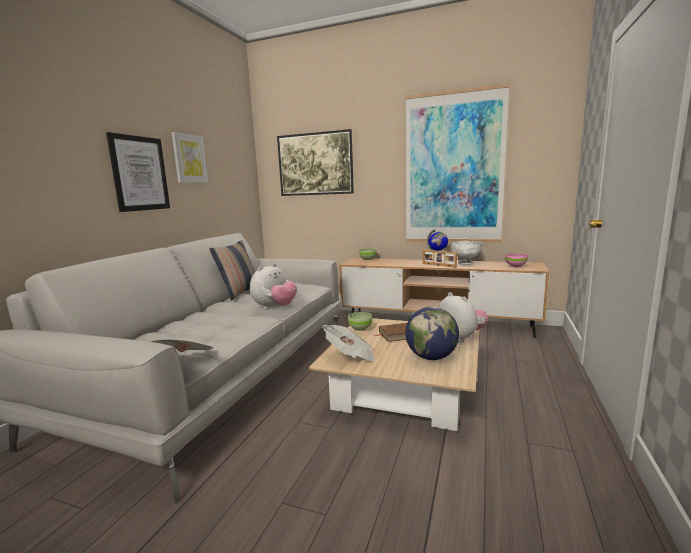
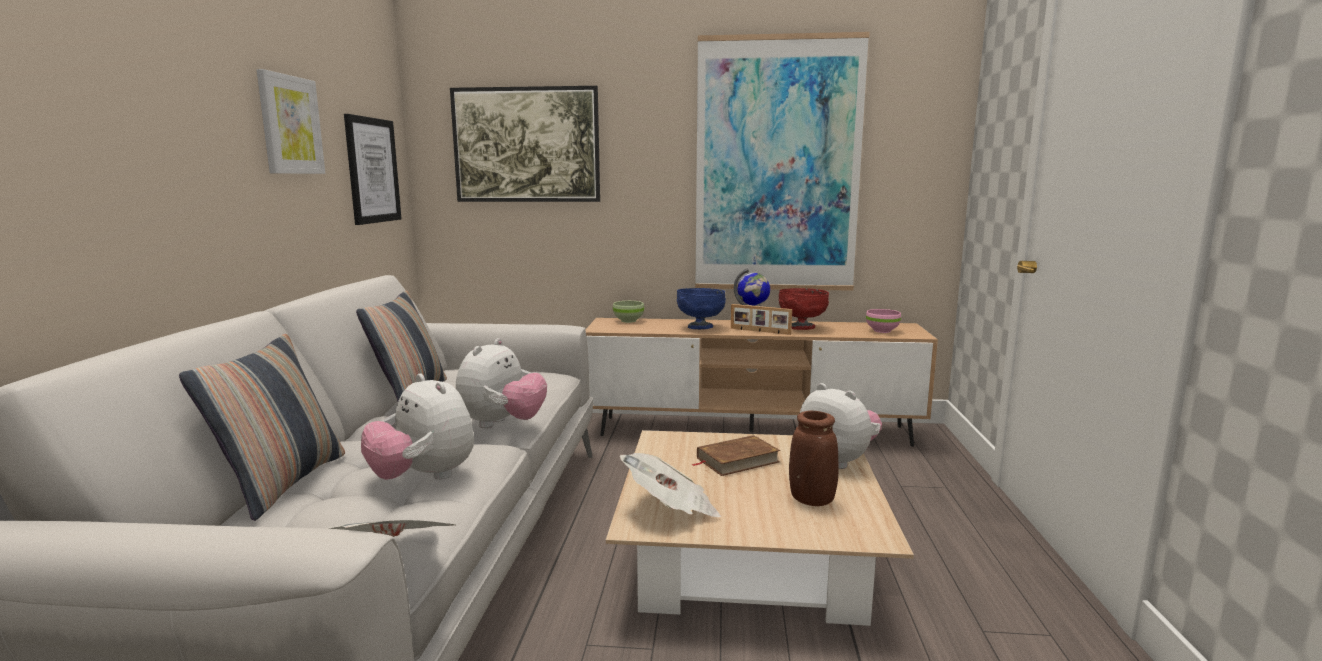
camera: 15 degrees left, 0 degrees up
picture [106,132,170,212] -> picture moved to [344,114,402,225]
green bowl [348,312,372,331] -> none
globe [405,307,459,360] -> brown vase [789,411,839,506]
white bowl [451,241,482,265] -> red bowl [779,288,829,330]
none -> pillow [179,334,345,521]
none -> plush toy [361,373,474,480]
none -> blue bowl [677,288,726,329]

